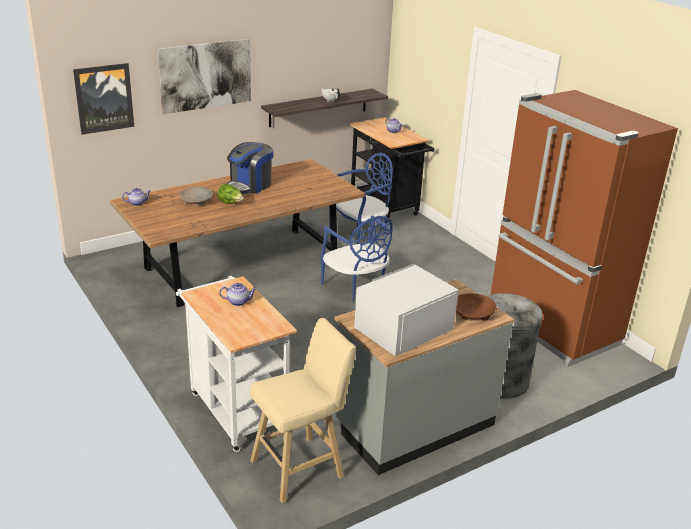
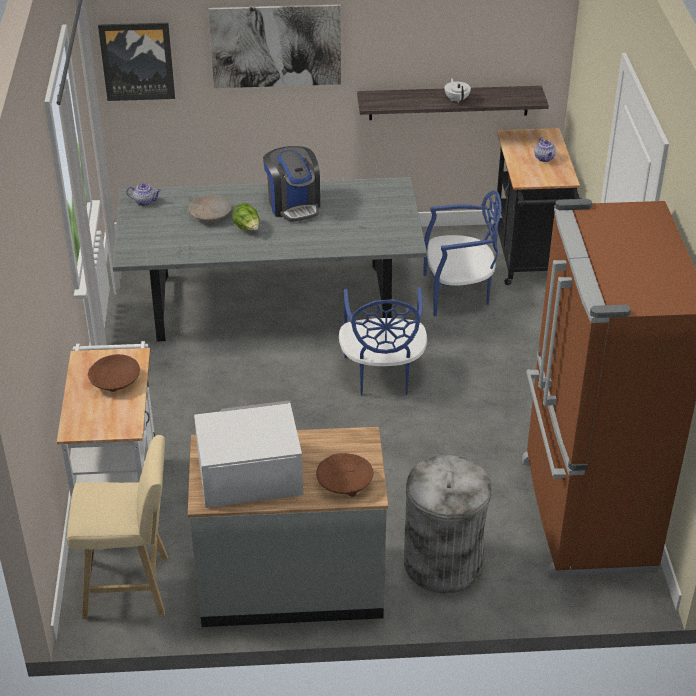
camera: 30 degrees right, 10 degrees up
brown dining table [110,159,365,307] -> grey dining table [113,177,427,342]
teapot [219,283,257,306] -> brown bowl [88,354,140,392]
coffee machine [226,142,273,194] -> coffee machine turned 90 degrees counterclockwise [263,146,320,222]

